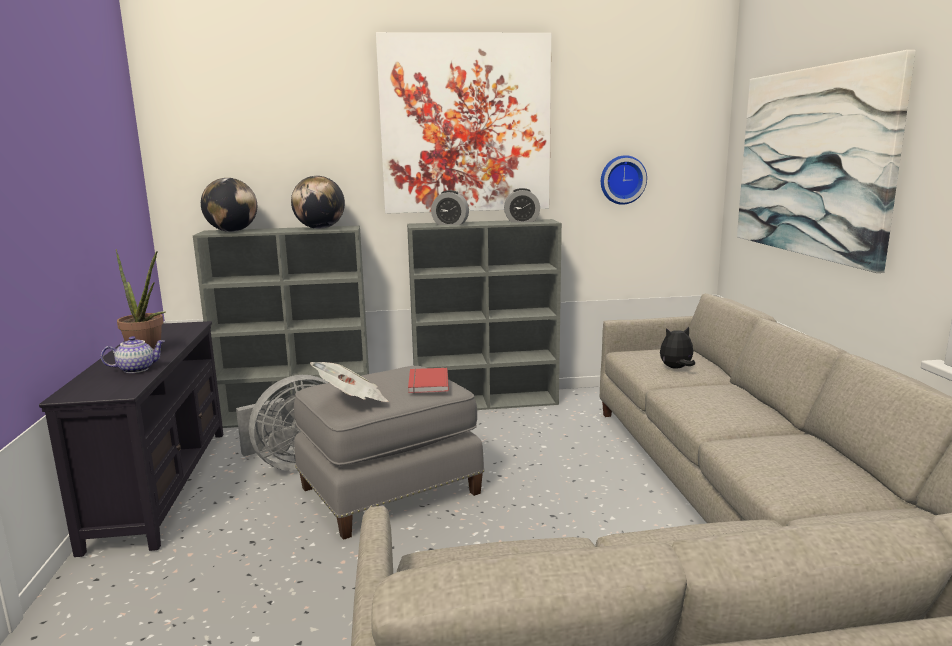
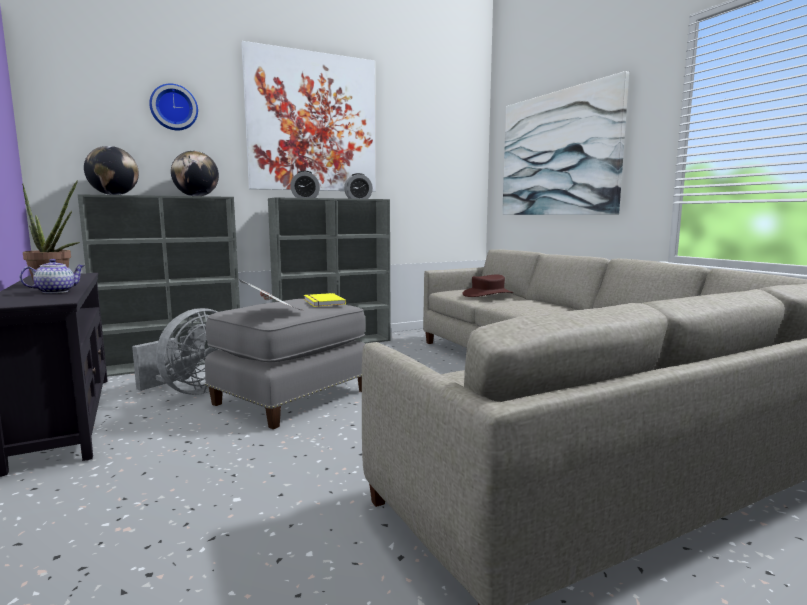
camera: 20 degrees left, 5 degrees down
red book [408,368,449,393] -> yellow book [304,293,346,307]
wall clock [601,155,647,205] -> wall clock moved to [149,84,198,130]
plush toy [660,327,695,369] -> brown hat [462,274,513,297]

